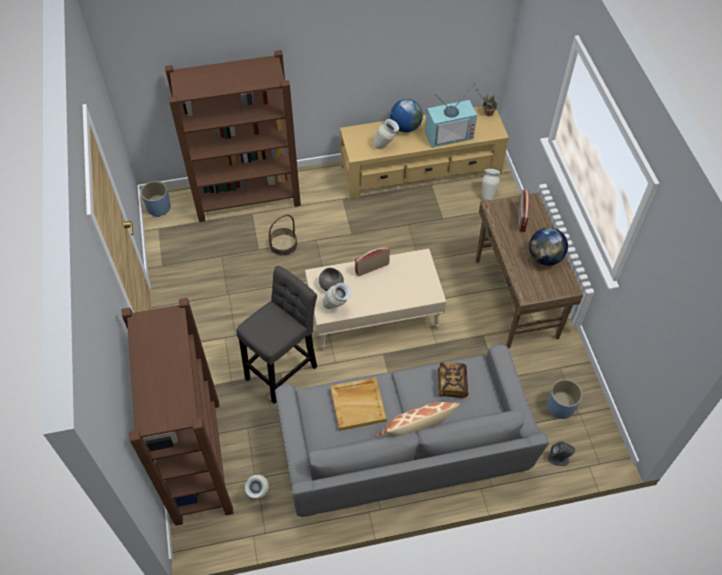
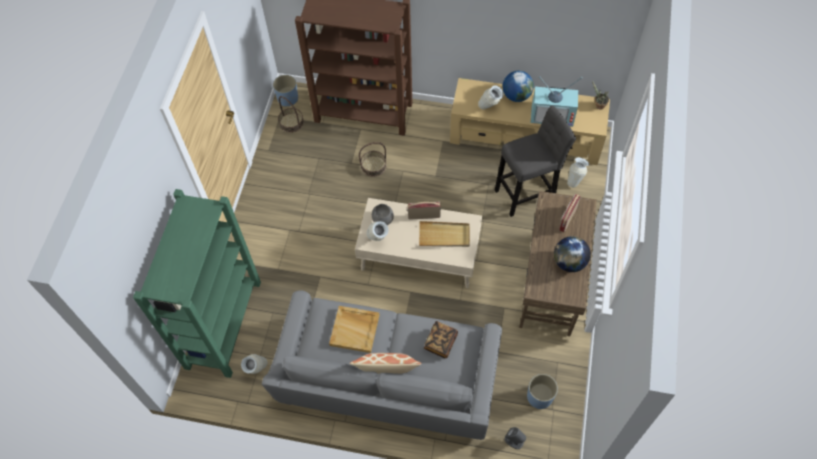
camera: 25 degrees right, 5 degrees up
brown bookcase [122,298,233,526] -> green bookcase [133,189,261,378]
grey stool [236,266,317,404] -> grey stool moved to [495,106,576,217]
none -> basket [278,96,304,133]
none -> beige tray [419,221,470,247]

